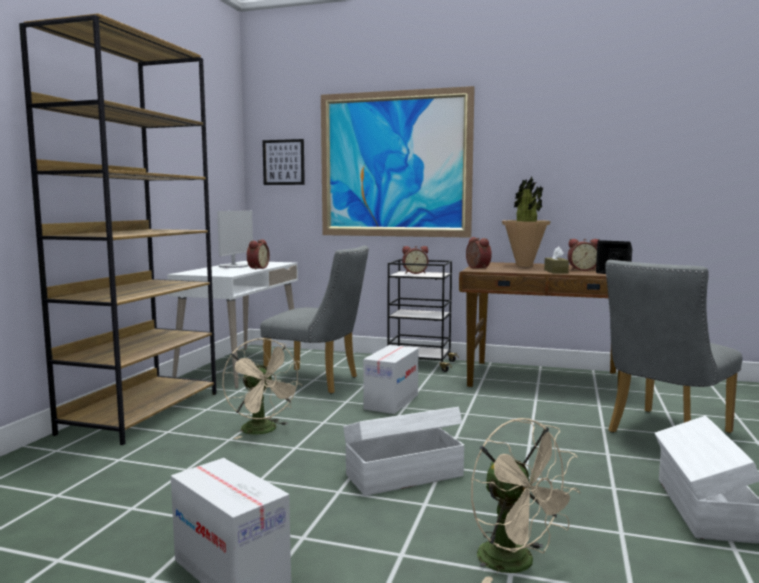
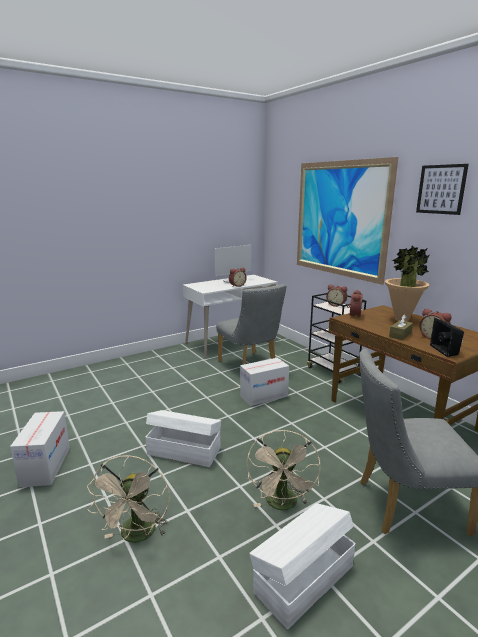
camera: 40 degrees right, 10 degrees up
brown bookcase [19,13,217,445] -> none
beige fan [222,338,302,439] -> beige fan moved to [247,430,320,510]
picture [262,139,305,185] -> picture moved to [416,164,469,215]

